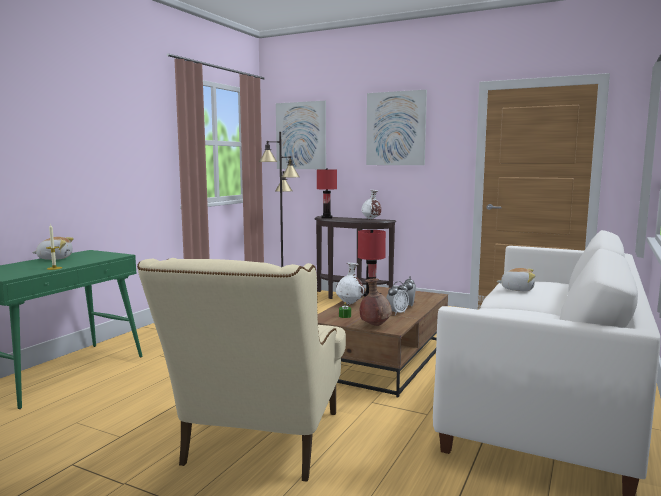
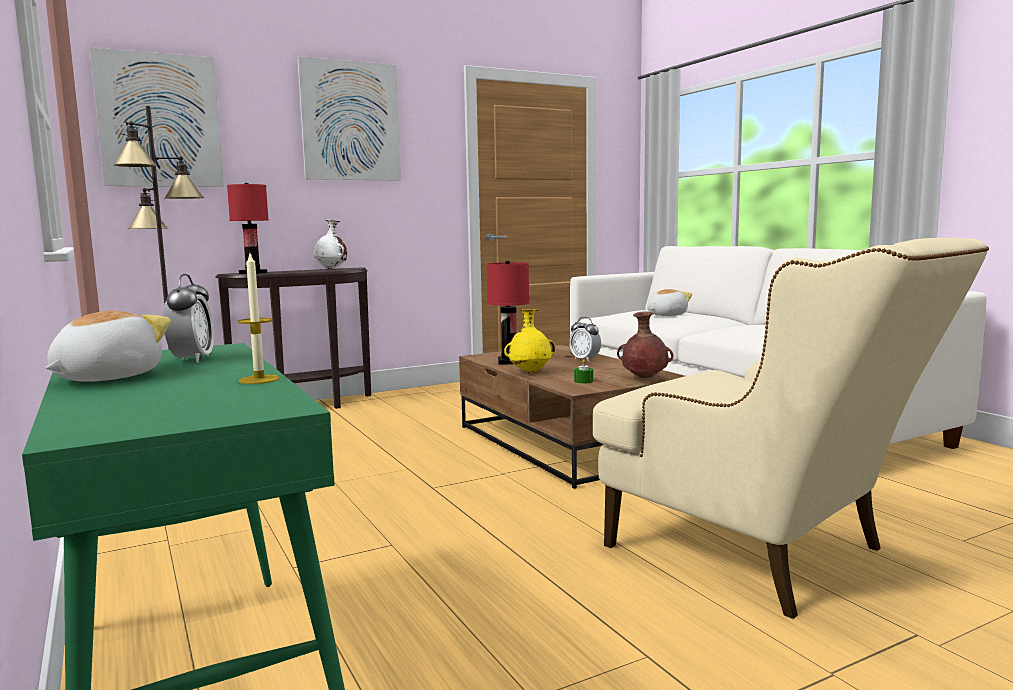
camera: 55 degrees left, 0 degrees up
white vase [336,263,365,305] -> yellow vase [504,309,555,374]
alarm clock [386,281,409,315] -> alarm clock moved to [163,274,214,363]

